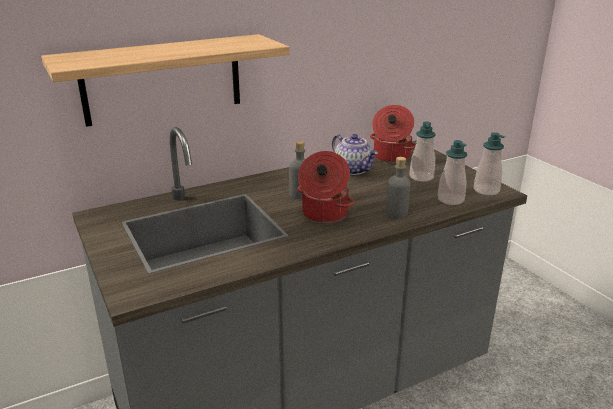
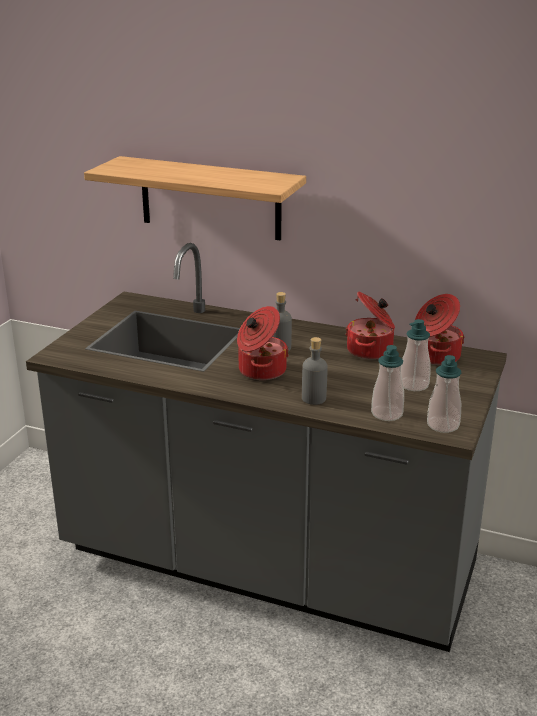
camera: 50 degrees right, 0 degrees up
teapot [332,134,378,175] -> cooking pot [345,292,395,360]

